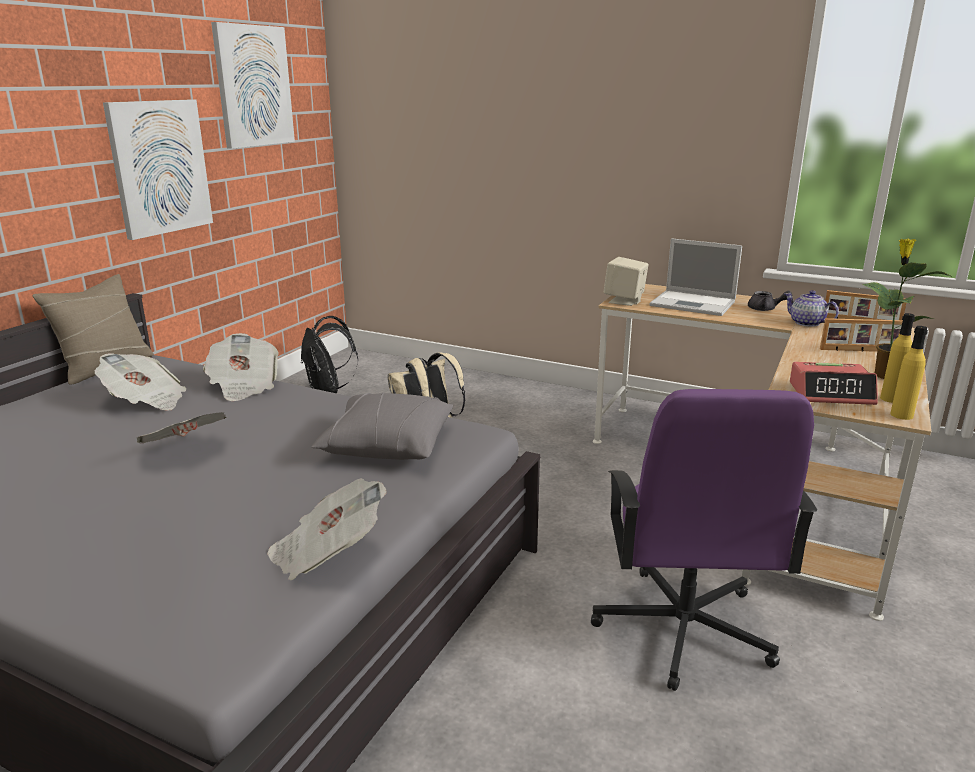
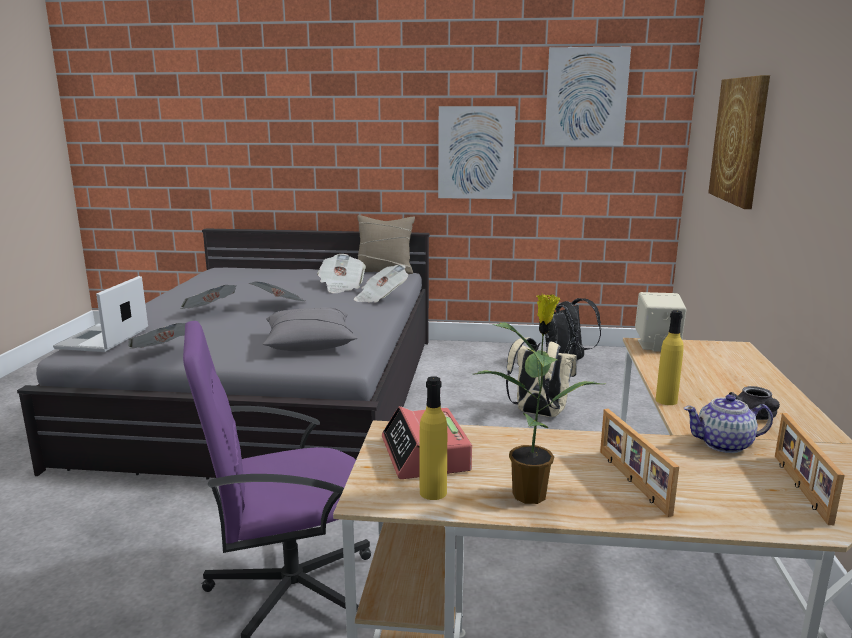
camera: 70 degrees right, 5 degrees down
laptop [650,238,742,316] -> laptop moved to [53,276,148,352]
teapot [784,290,839,327] -> teapot turned 120 degrees counterclockwise [683,394,773,453]
yellow bottle [890,326,928,420] -> yellow bottle moved to [656,310,684,405]
none -> newspaper [181,285,236,309]
none -> picture [708,75,770,209]

